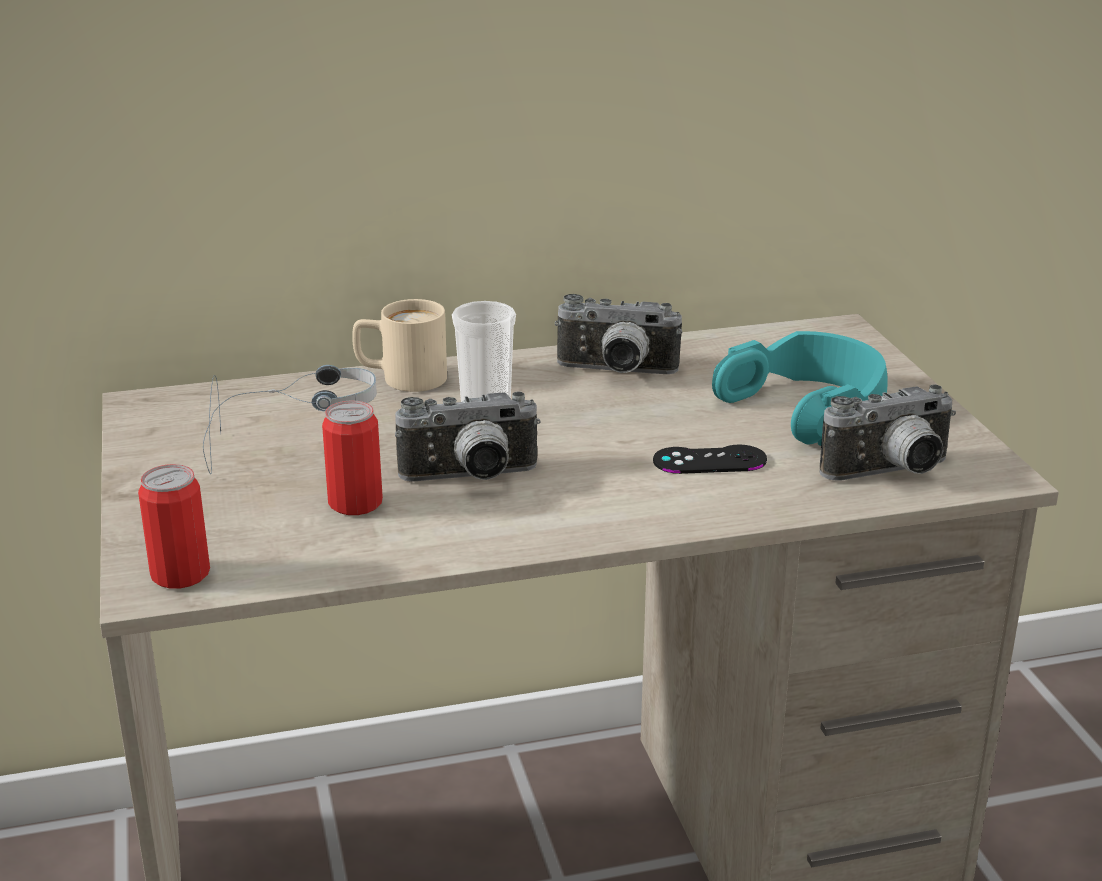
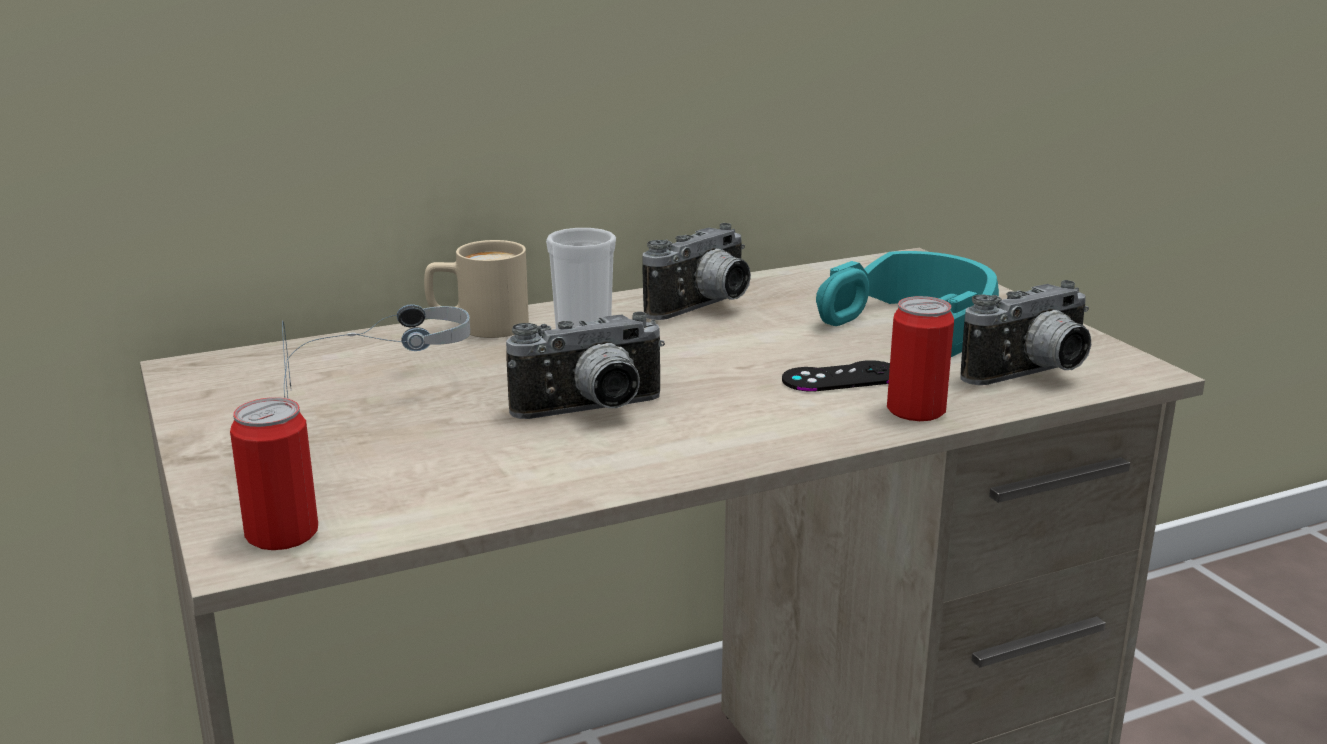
camera: 10 degrees left, 5 degrees down
can [322,401,383,515] -> can moved to [887,296,954,421]
camera [555,294,682,374] -> camera turned 45 degrees counterclockwise [642,223,751,320]

